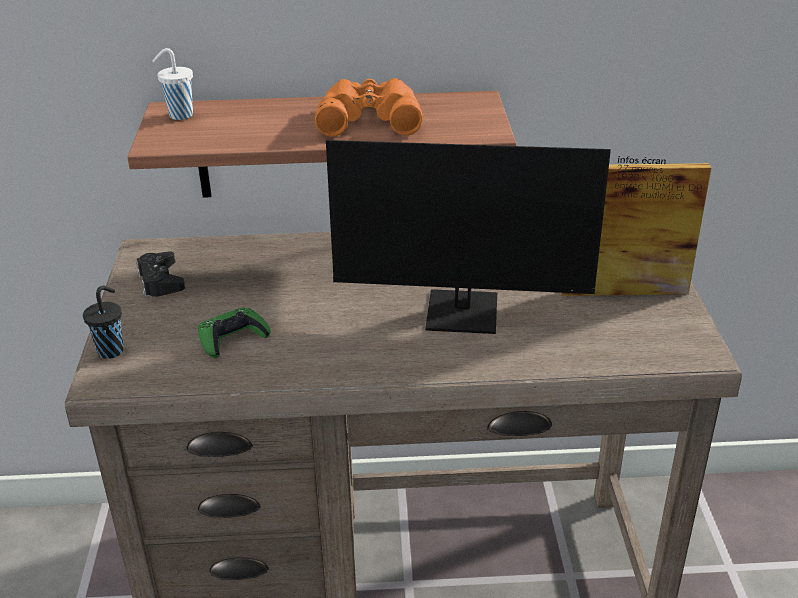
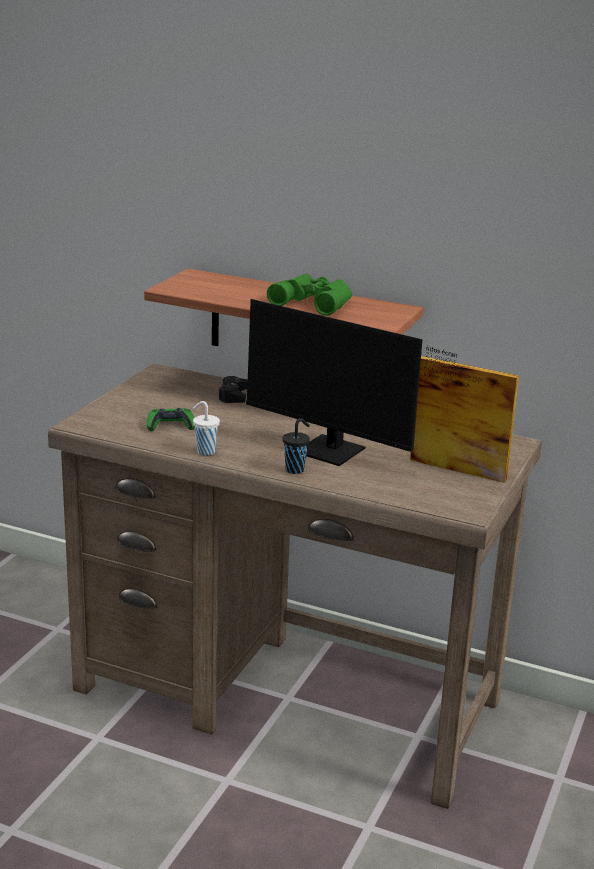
camera: 25 degrees right, 10 degrees down
black cup [83,286,124,359] -> black cup moved to [282,418,310,474]
black game controller [136,251,185,297] -> black game controller moved to [217,376,248,403]
white cup [152,48,193,120] -> white cup moved to [193,401,220,455]
orange binoculars [315,78,423,137] -> green binoculars [267,274,352,316]

